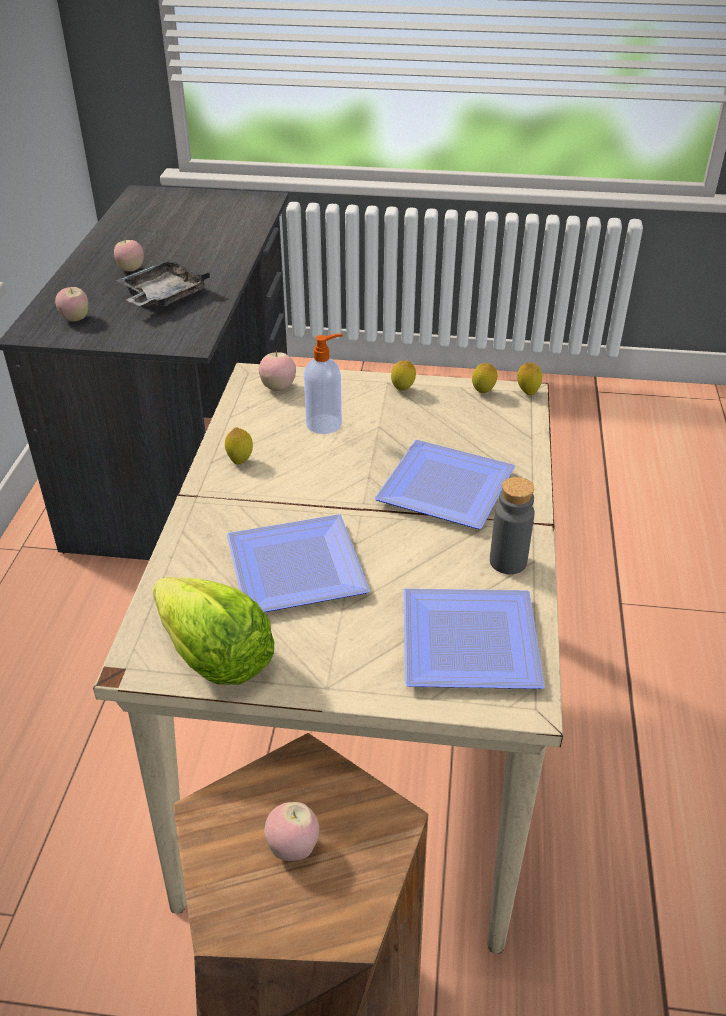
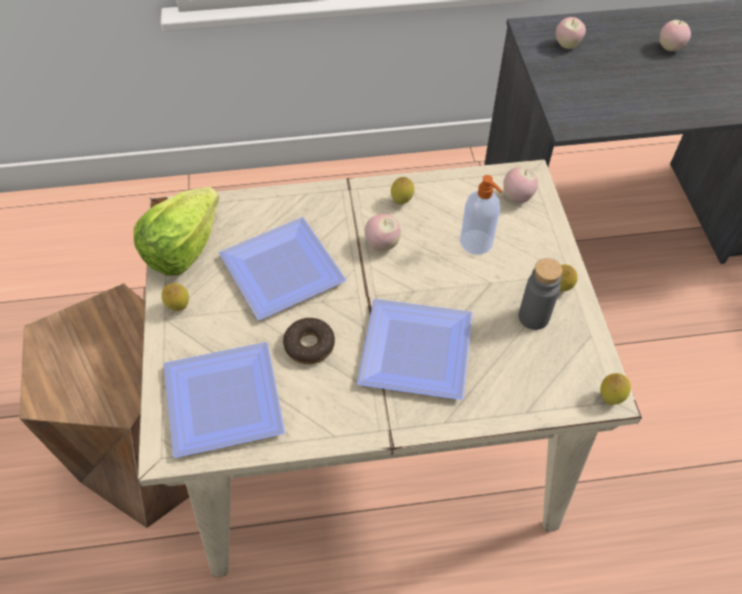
camera: 75 degrees right, 15 degrees up
grey tray [115,259,210,307] -> none
apple [264,802,319,861] -> apple moved to [365,214,401,251]
lemon [472,363,497,393] -> lemon moved to [161,283,189,311]
grey bottle [490,477,534,574] -> grey bottle moved to [519,258,563,330]
none -> donut [283,318,335,364]

